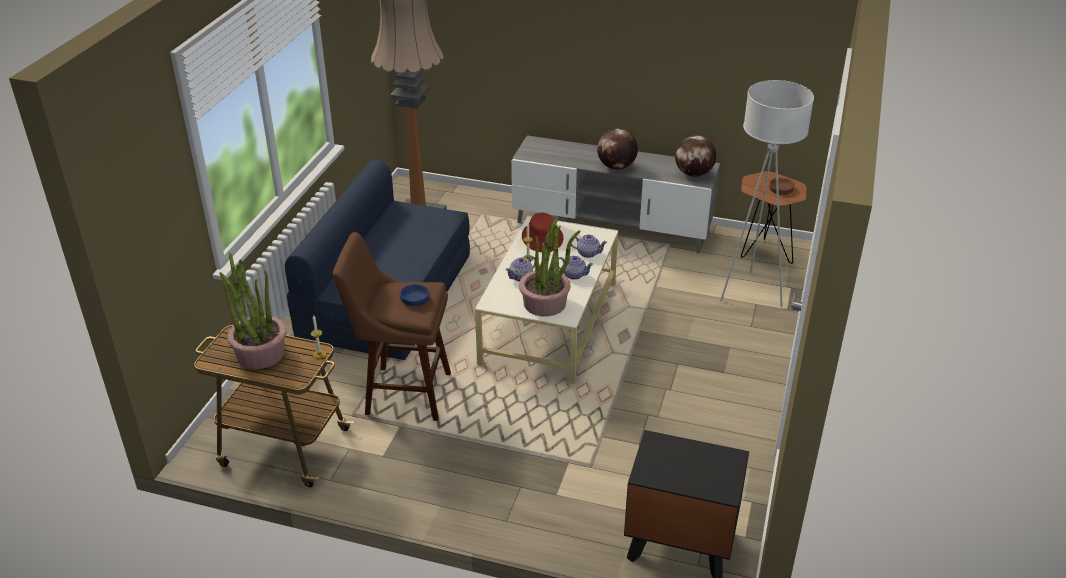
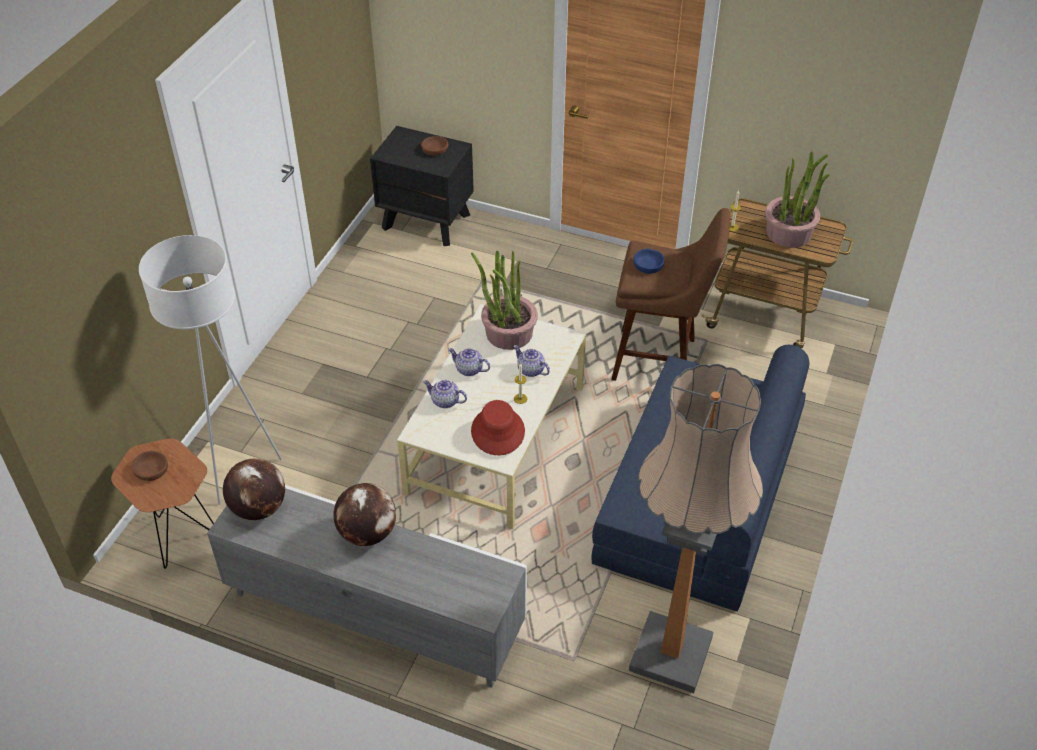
camera: 175 degrees left, 10 degrees up
teapot [505,256,535,282] -> teapot turned 105 degrees counterclockwise [513,345,550,377]
none -> brown bowl [421,136,448,156]

